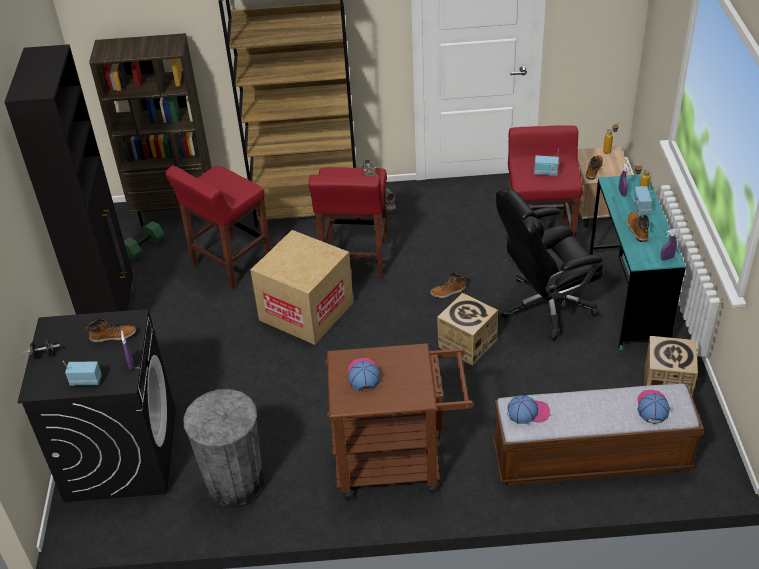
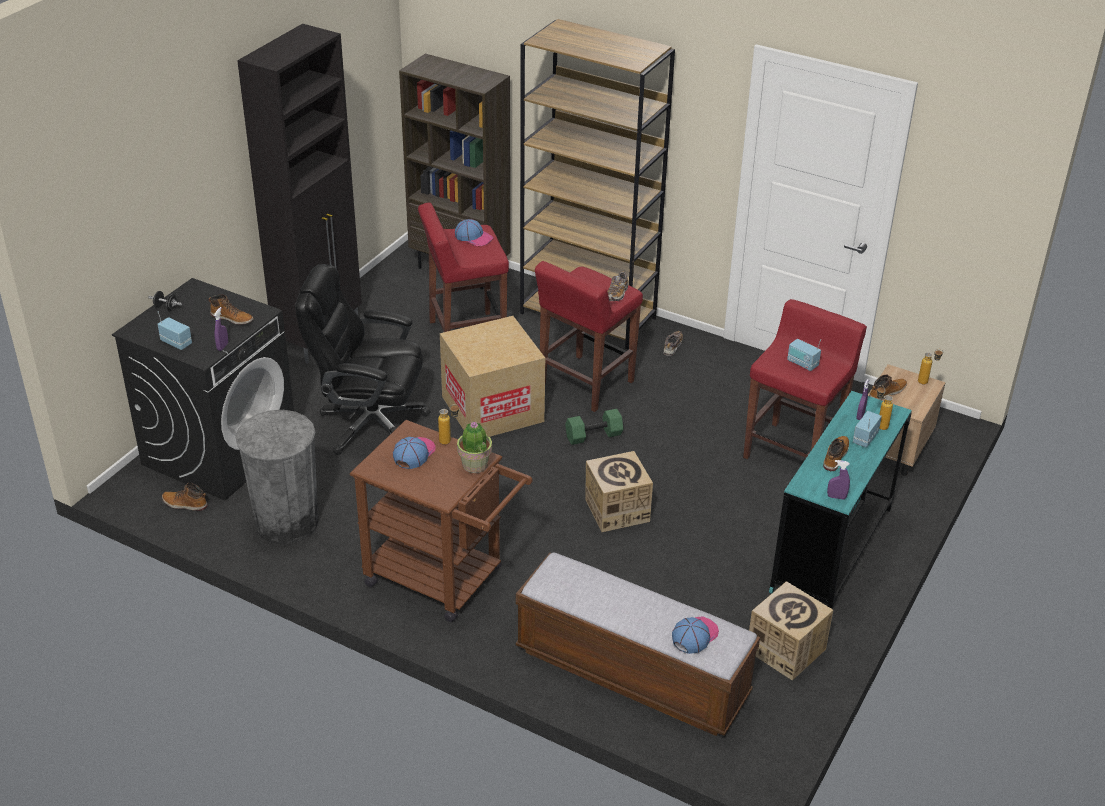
camera: 30 degrees right, 5 degrees down
green dumbbell [124,221,165,261] -> green dumbbell moved to [565,409,623,445]
boot [430,273,466,298] -> boot moved to [162,483,207,511]
black office chair [496,188,603,341] -> black office chair moved to [295,264,431,455]
cap [507,395,550,424] -> cap moved to [455,219,493,246]
none -> bottle [438,404,460,445]
none -> potted plant [457,422,492,473]

